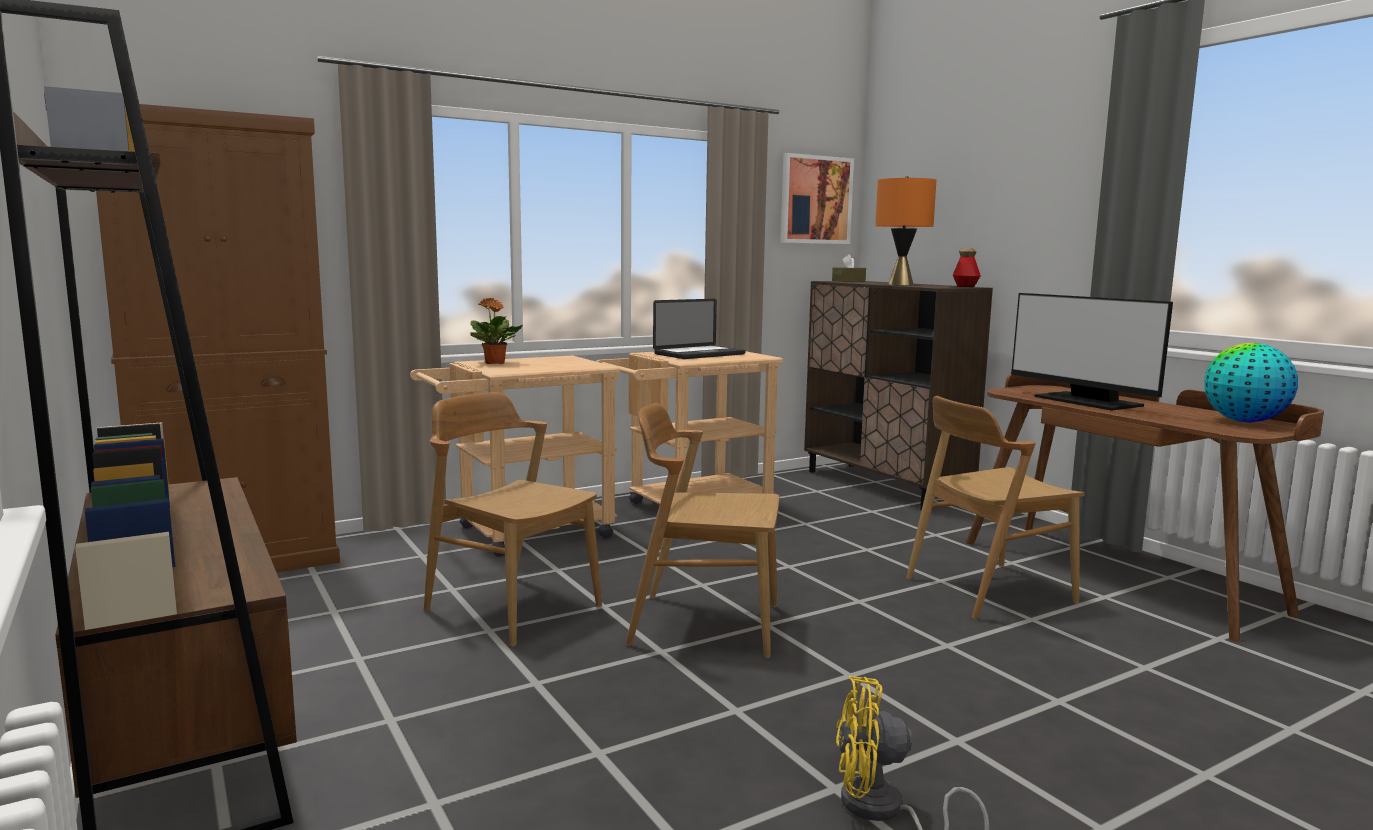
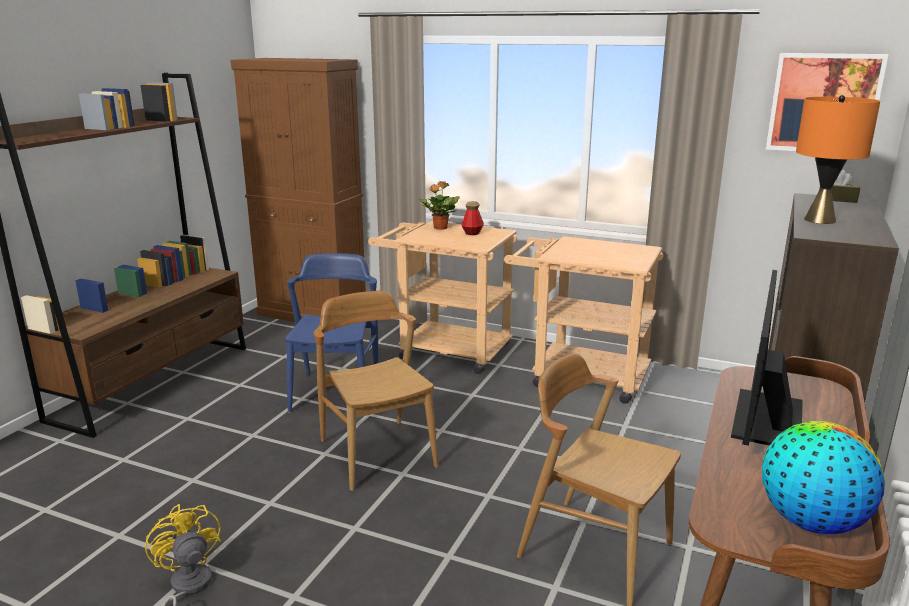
camera: 55 degrees right, 10 degrees up
brown chair [424,392,602,647] -> blue chair [285,253,379,413]
laptop [653,299,745,359] -> none
bottle [953,248,981,287] -> bottle moved to [462,201,484,235]

